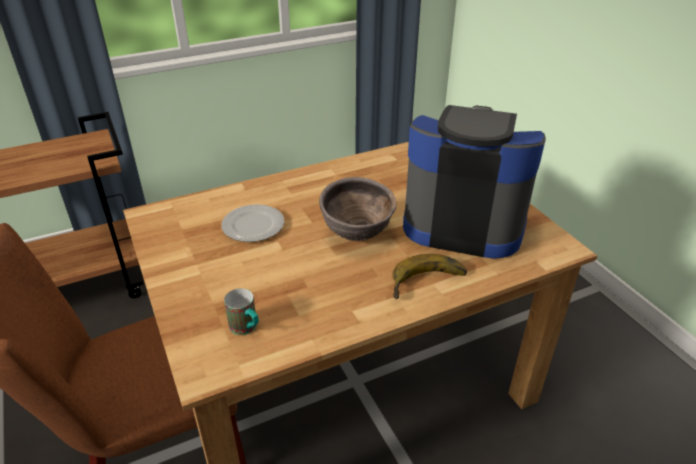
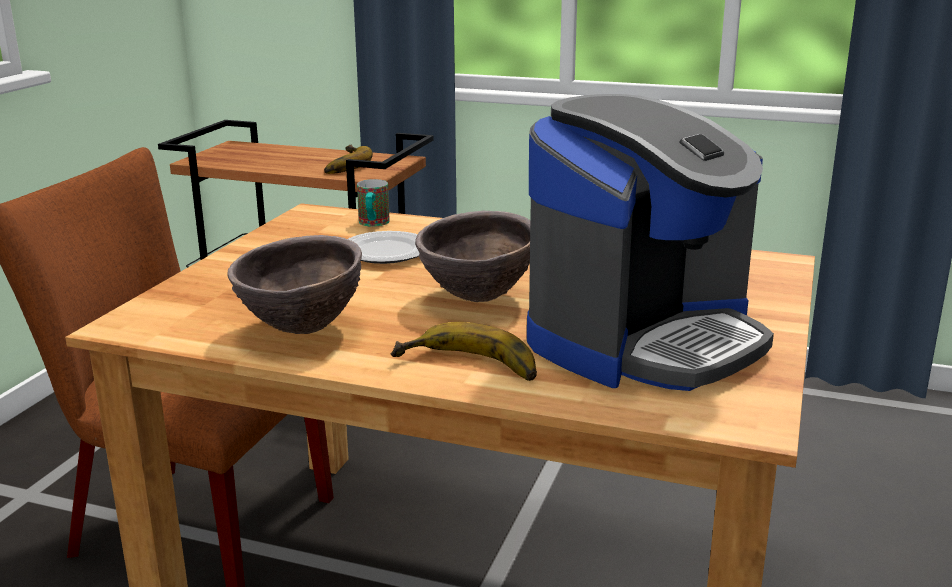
camera: 45 degrees right, 15 degrees down
mug [224,288,259,335] -> mug moved to [357,179,390,226]
coffee machine [403,105,546,259] -> coffee machine turned 75 degrees clockwise [527,94,774,391]
none -> brown bowl [227,235,362,334]
none -> banana [324,145,373,174]

